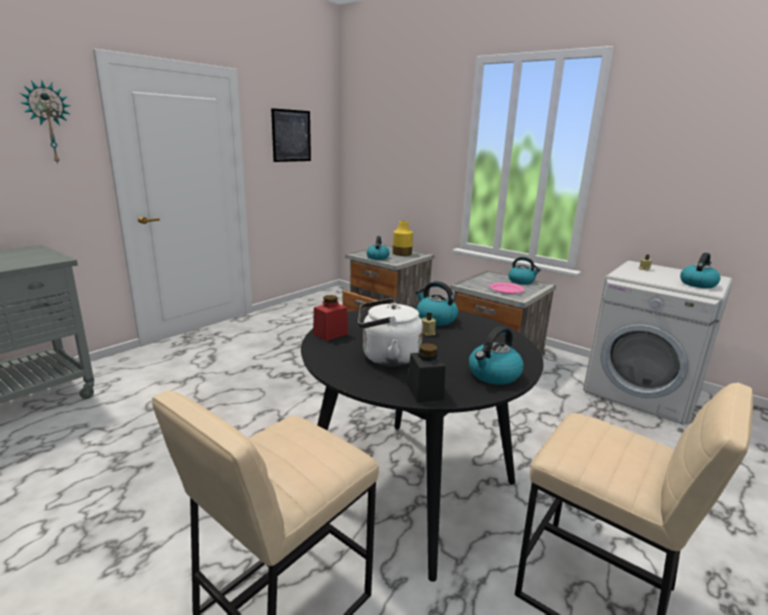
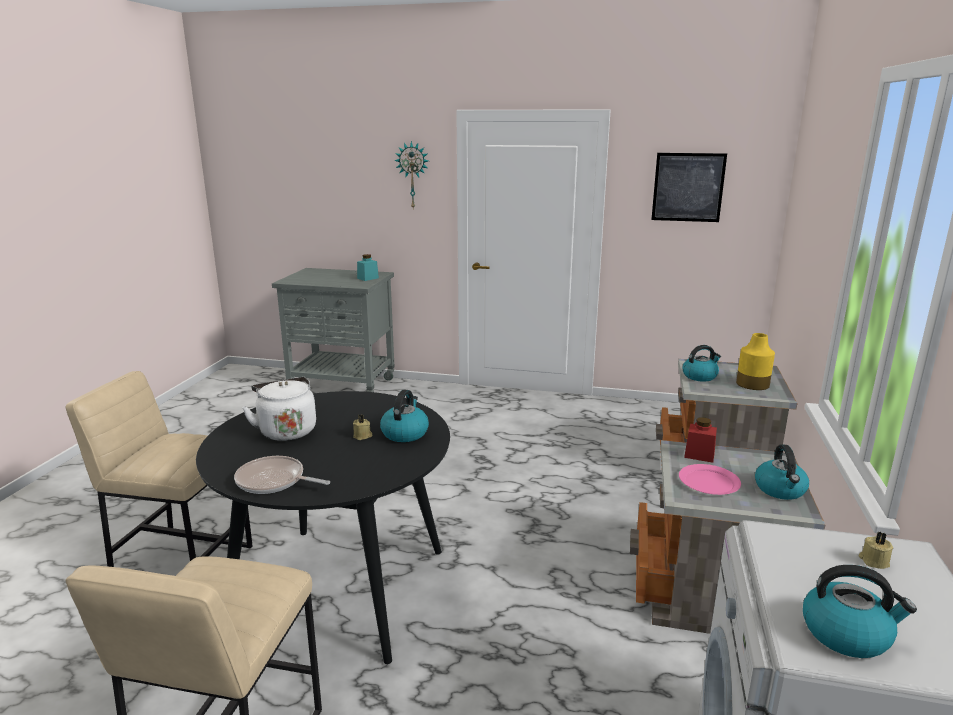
camera: 65 degrees right, 0 degrees up
red jar [313,295,348,341] -> red jar moved to [684,417,717,463]
black jar [407,343,445,402] -> none
kettle [469,326,524,385] -> frying pan [234,456,330,494]
none -> turquoise jar [357,254,379,281]

